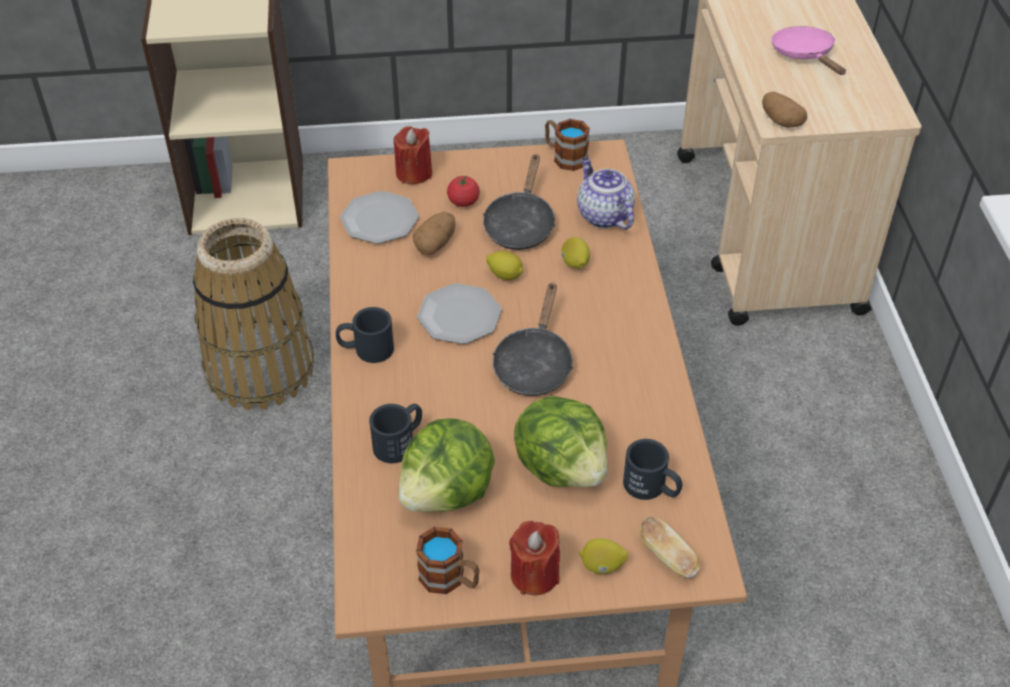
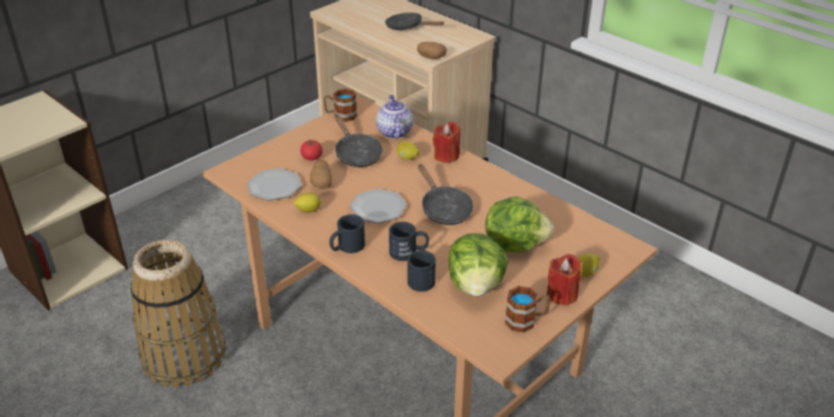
camera: 40 degrees left, 10 degrees down
red candle [393,126,432,184] -> red candle moved to [433,122,460,163]
lemon [486,251,523,280] -> lemon moved to [294,192,322,213]
teapot [577,157,635,230] -> teapot turned 60 degrees clockwise [376,95,413,139]
black mug [623,439,682,500] -> black mug moved to [389,222,429,261]
bread [640,516,701,578] -> none
pink frying pan [772,26,846,75] -> black frying pan [385,12,444,30]

